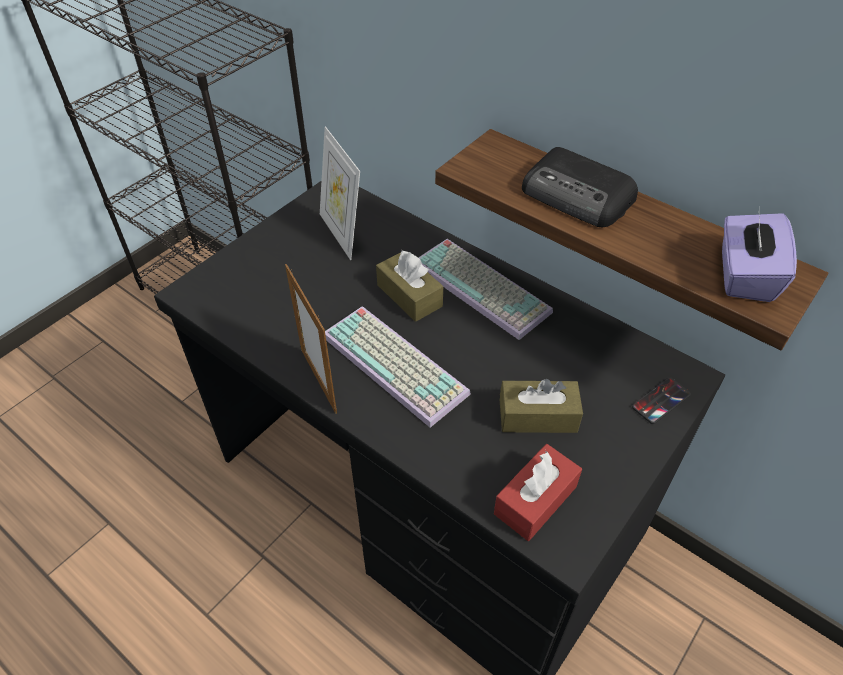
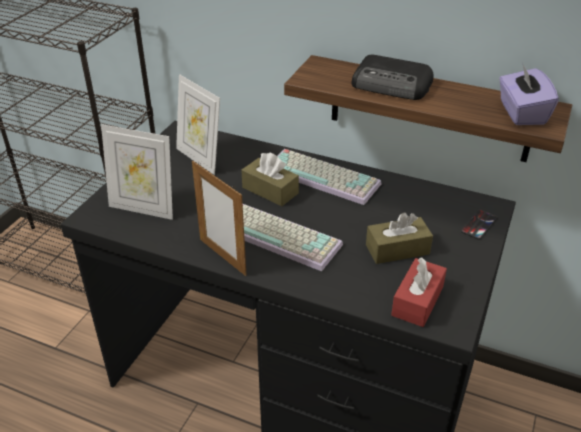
camera: 15 degrees left, 10 degrees down
none -> picture frame [101,124,173,220]

